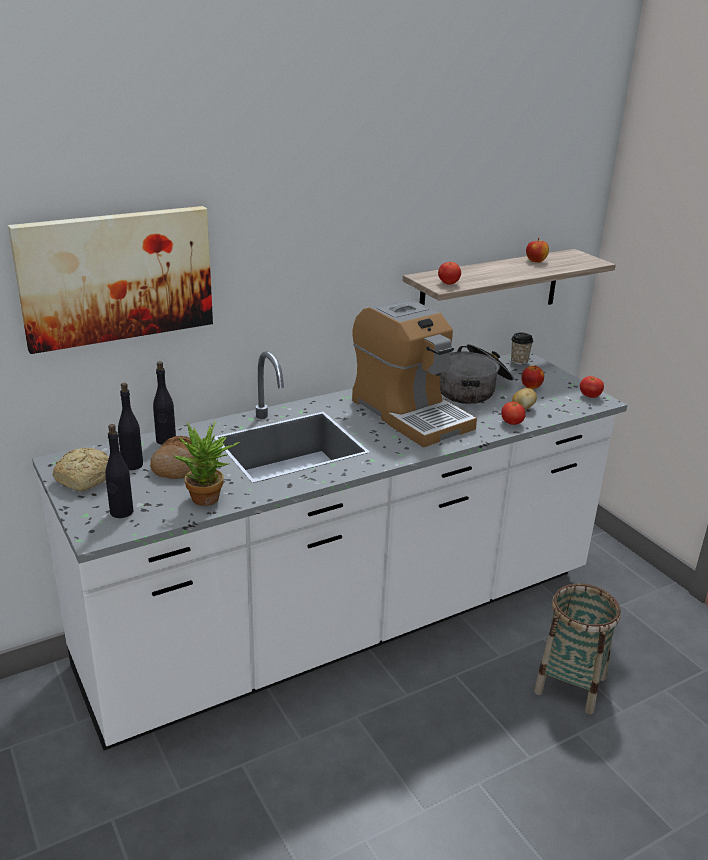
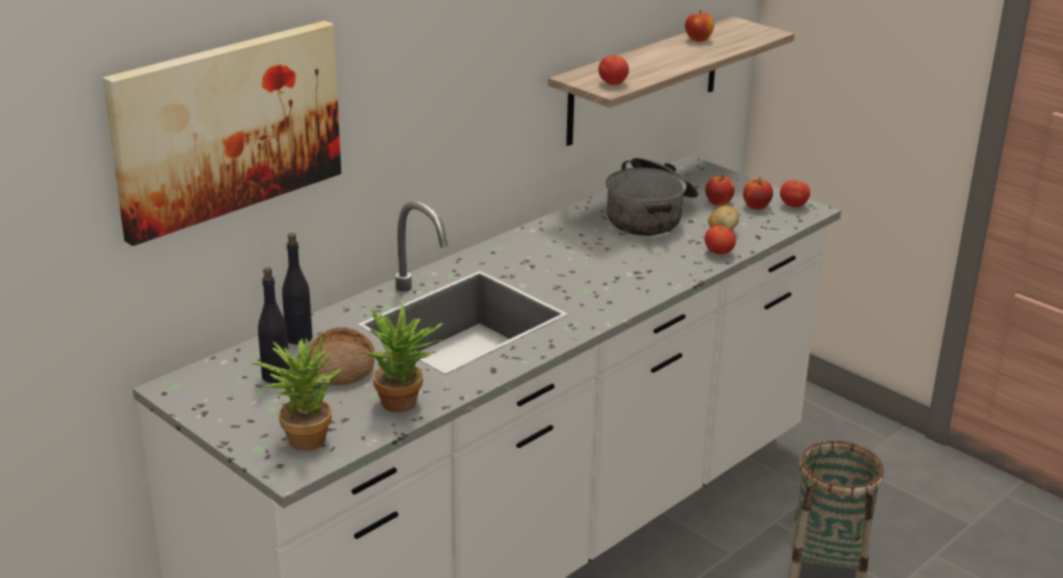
camera: 15 degrees left, 0 degrees up
bread [52,448,109,492] -> none
black bottle [105,424,133,518] -> potted plant [251,330,342,451]
coffee machine [352,298,477,447] -> none
cup [511,332,533,365] -> none
none -> apple [743,177,773,210]

